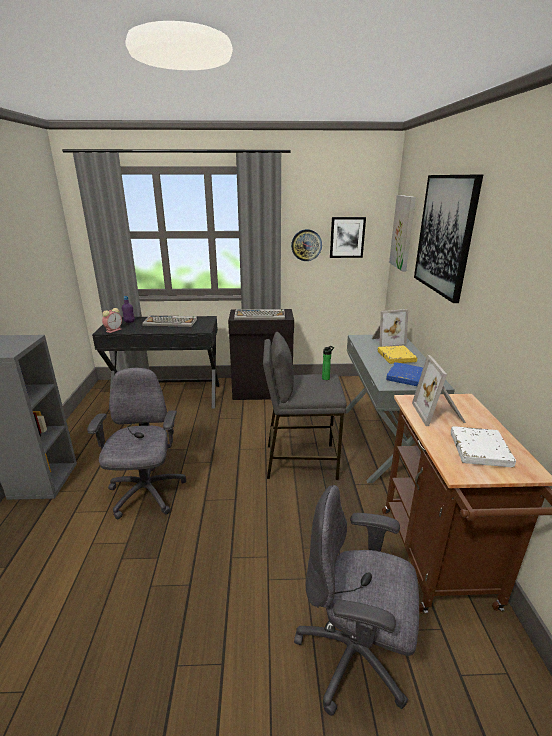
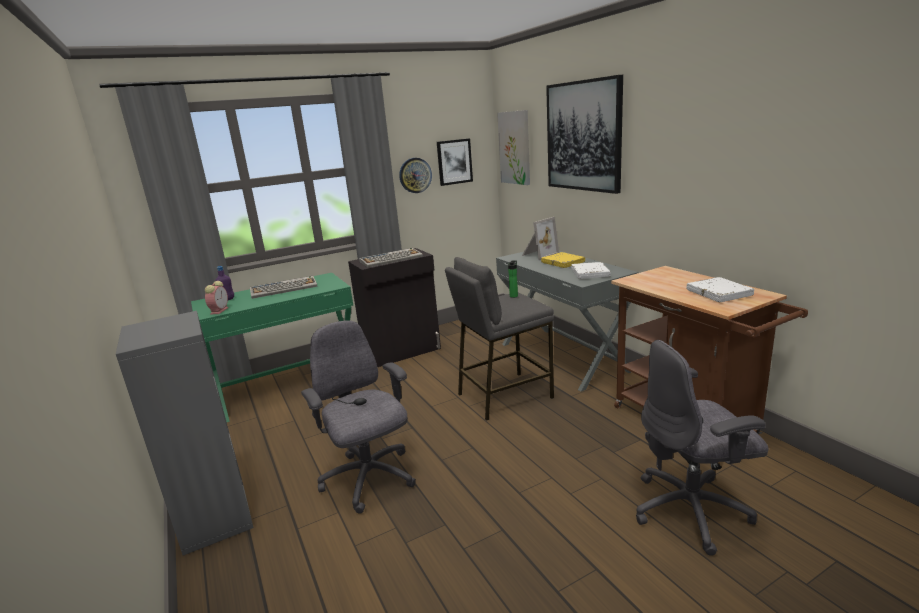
camera: 25 degrees left, 5 degrees down
black desk [92,316,220,410] -> green desk [191,273,353,422]
blue book [386,362,423,386] -> white book [571,262,611,279]
picture frame [412,355,466,426] -> none

